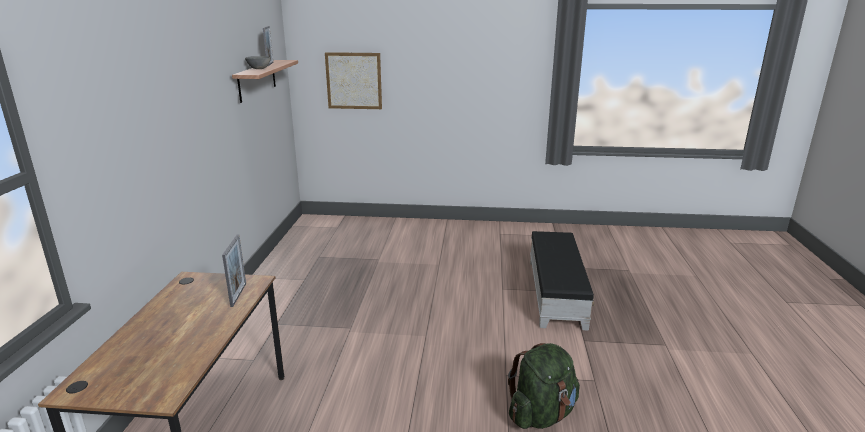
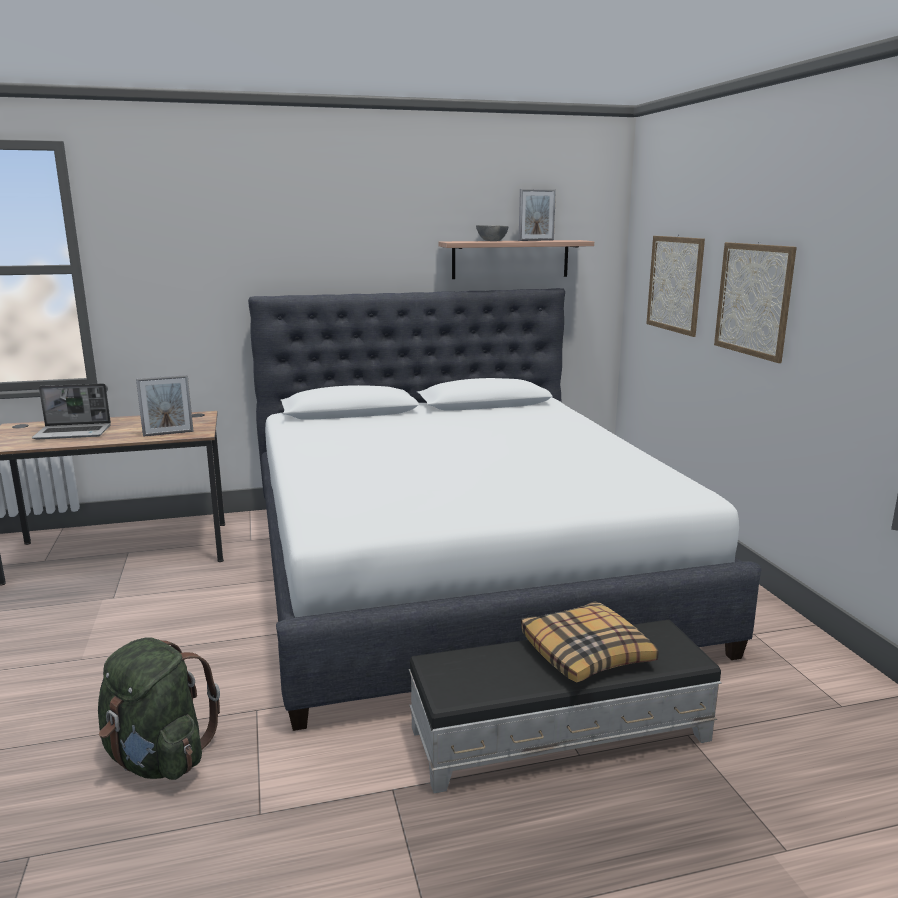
camera: 70 degrees right, 5 degrees down
none -> laptop [32,383,111,439]
none -> white bed [248,288,761,731]
none -> pillow [521,601,659,683]
none -> picture [714,241,797,363]

